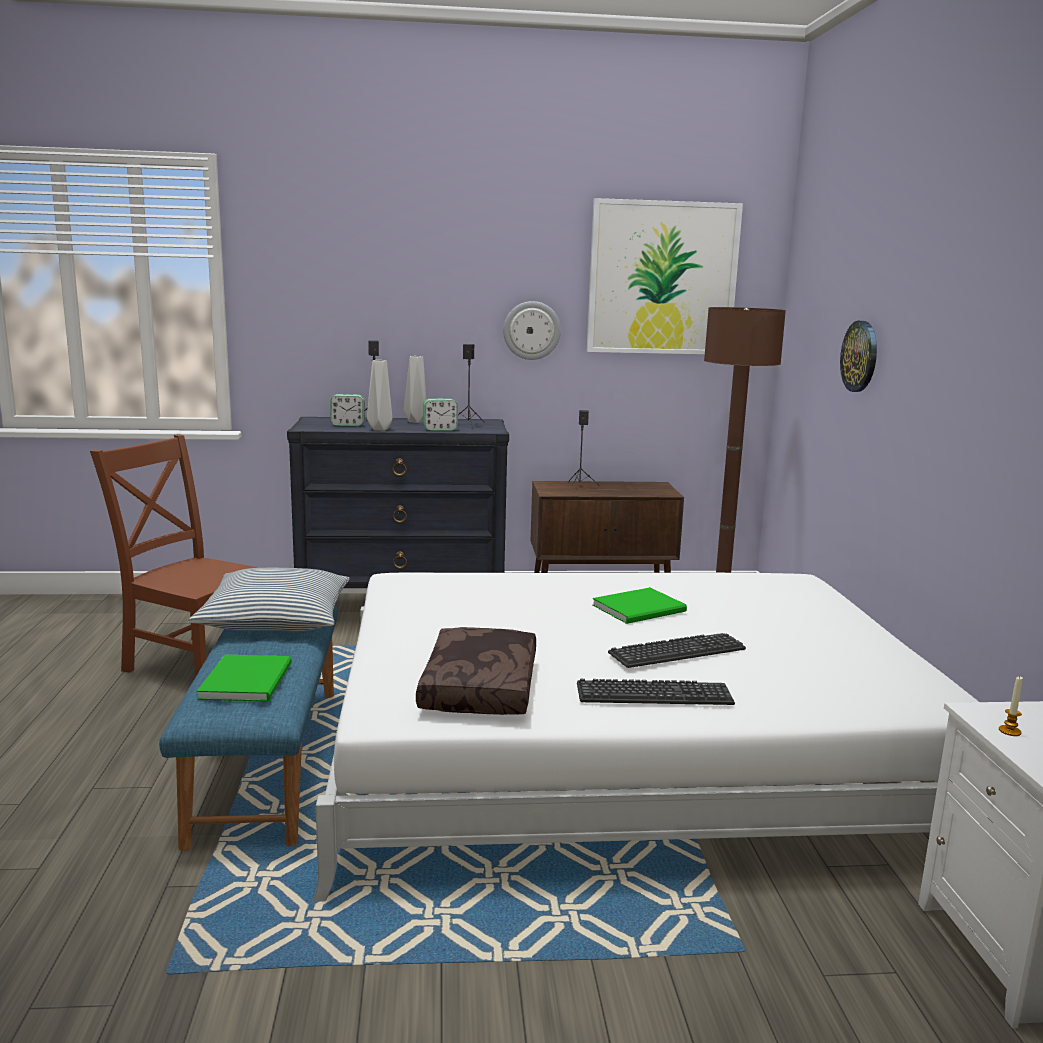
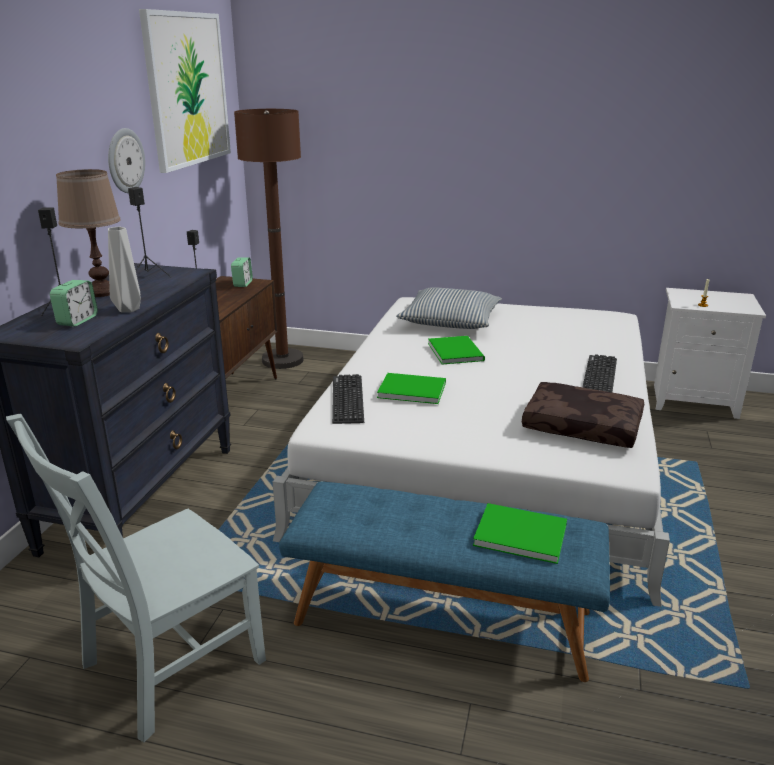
camera: 70 degrees left, 10 degrees up
brown chair [90,434,258,676] -> grey chair [6,414,266,742]
pillow [188,568,349,631] -> pillow moved to [396,287,502,329]
grey vase [404,356,426,423] -> brown table lamp [56,169,121,297]
alarm clock [423,398,458,431] -> alarm clock moved to [231,257,253,287]
keyboard [608,633,746,668] -> keyboard moved to [332,374,364,424]
wall clock [840,321,877,392] -> none
none -> green book [377,373,446,404]

